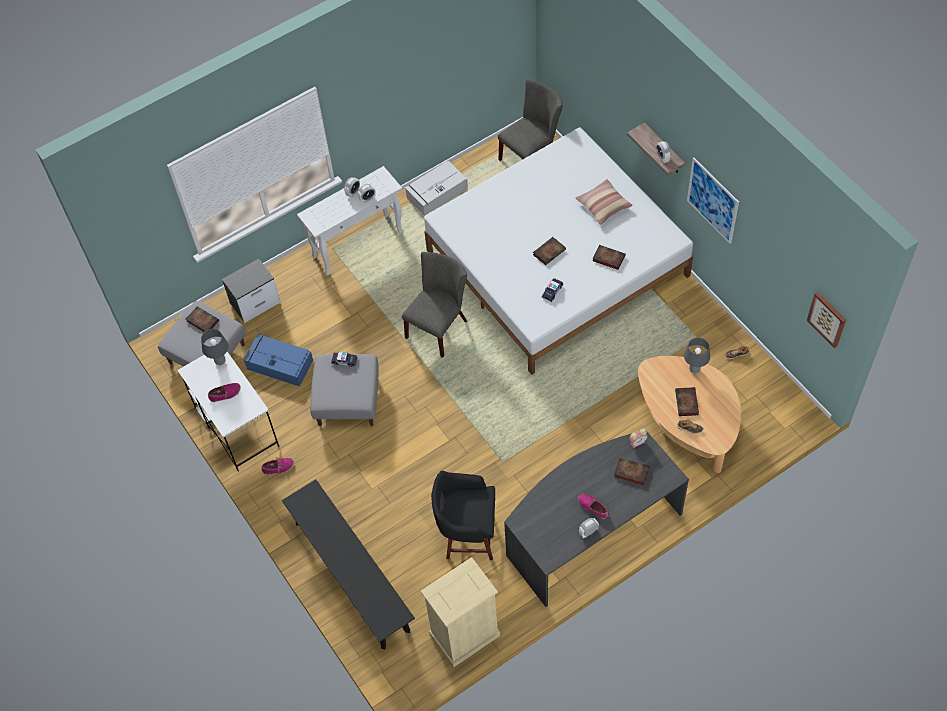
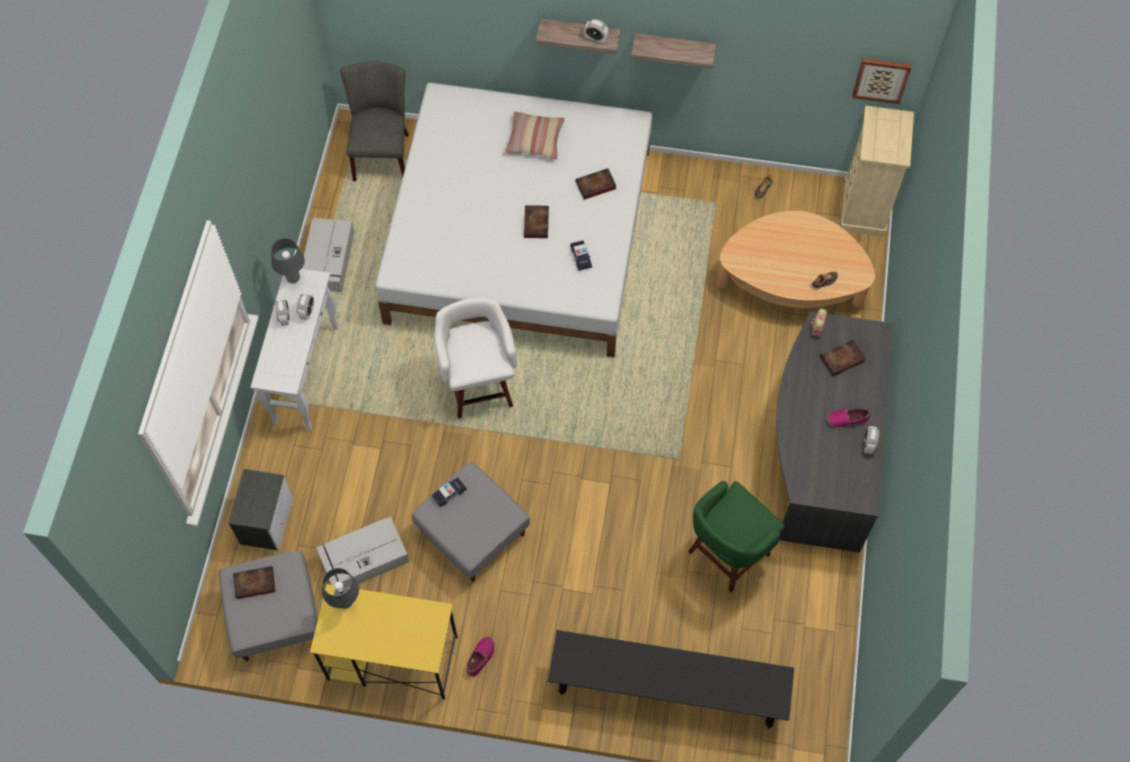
camera: 50 degrees left, 5 degrees up
white desk [177,352,280,472] -> yellow desk [310,584,458,699]
shoe [208,383,241,402] -> none
blue storage box [243,334,313,386] -> grey storage box [316,517,409,588]
grey chair [402,252,467,358] -> white stool [434,298,517,419]
beige dresser [421,557,500,668] -> beige dresser moved to [840,105,914,237]
black stool [431,471,495,560] -> green stool [688,481,784,592]
book [675,387,699,416] -> none
grey table lamp [684,338,710,374] -> grey table lamp moved to [271,238,305,283]
picture [687,158,739,244] -> shelf [631,33,716,68]

